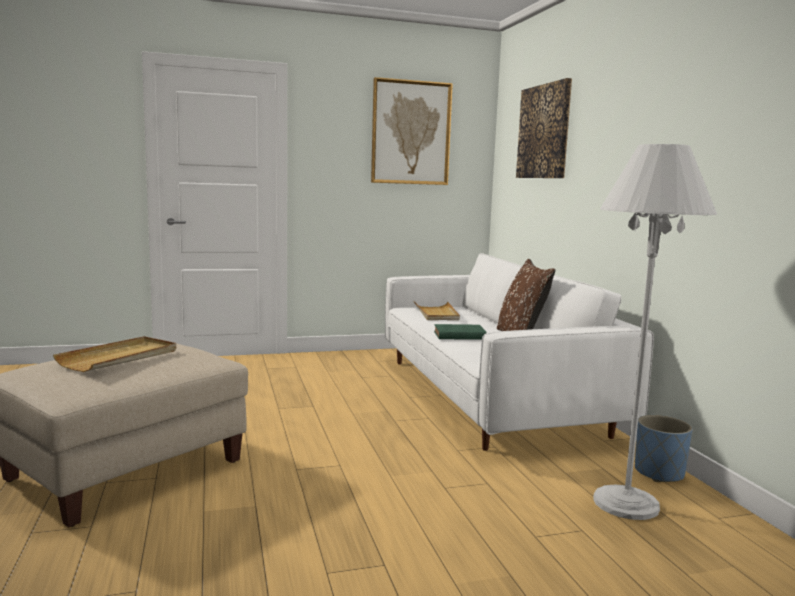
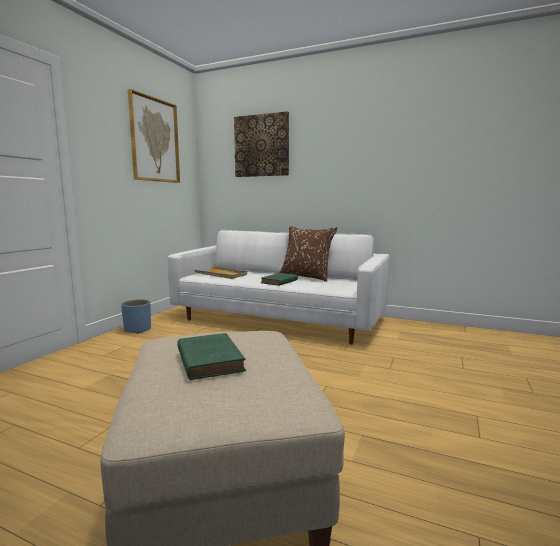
camera: 50 degrees left, 0 degrees up
beige tray [53,336,176,372] -> green book [178,333,246,380]
white floor lamp [593,144,717,520] -> none
blue planter [635,415,692,482] -> blue planter moved to [121,299,151,334]

